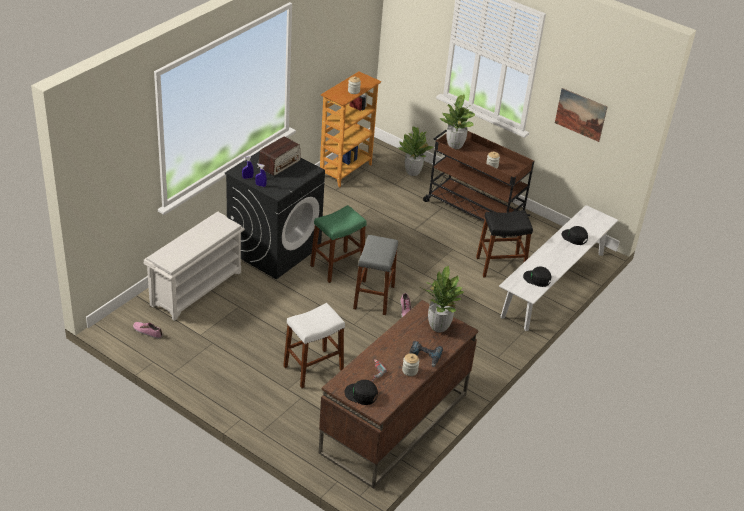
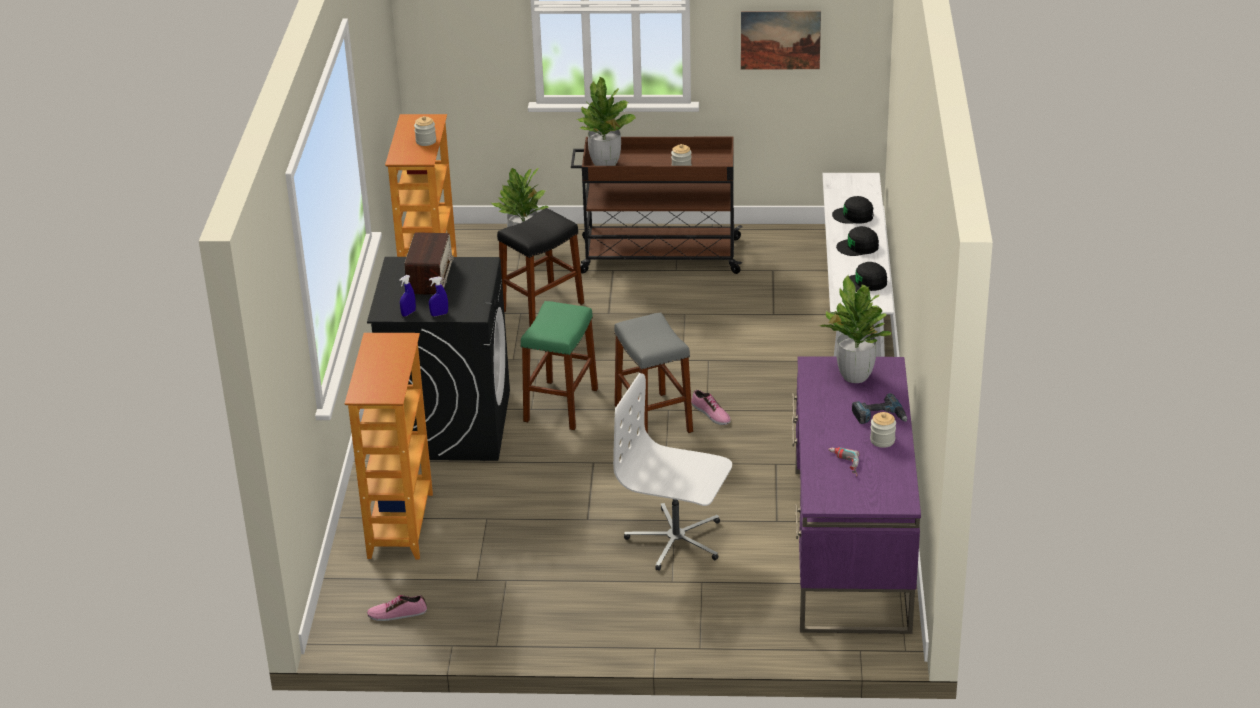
camera: 30 degrees left, 5 degrees down
white shoe rack [143,212,245,321] -> bookcase [344,333,433,559]
white stool [283,303,345,388] -> white office chair [613,373,732,571]
brown desk [319,300,478,489] -> purple desk [792,356,921,634]
black cap [344,380,378,405] -> black cap moved to [836,226,879,256]
black stool [476,210,533,278] -> black stool moved to [497,208,584,326]

